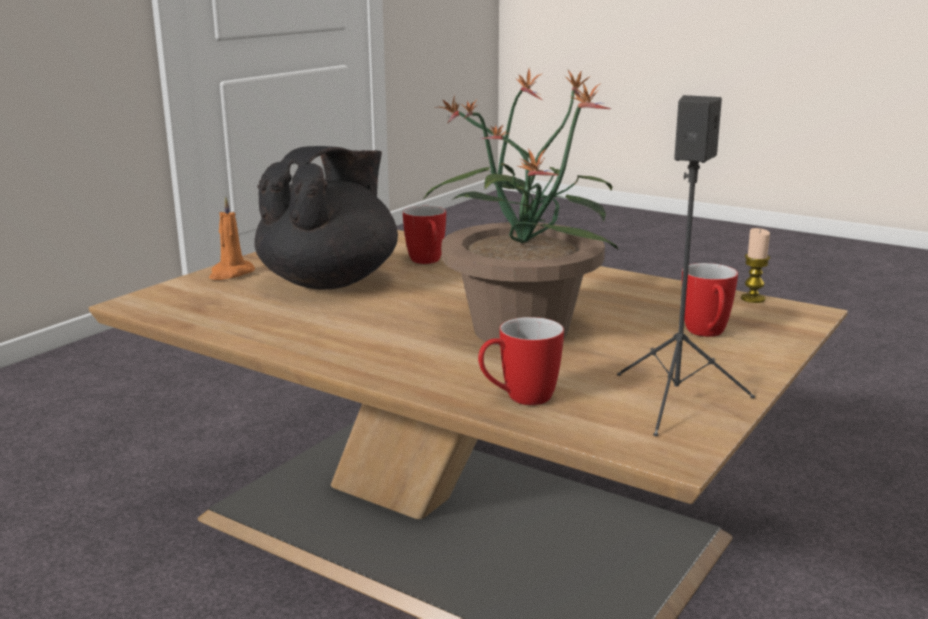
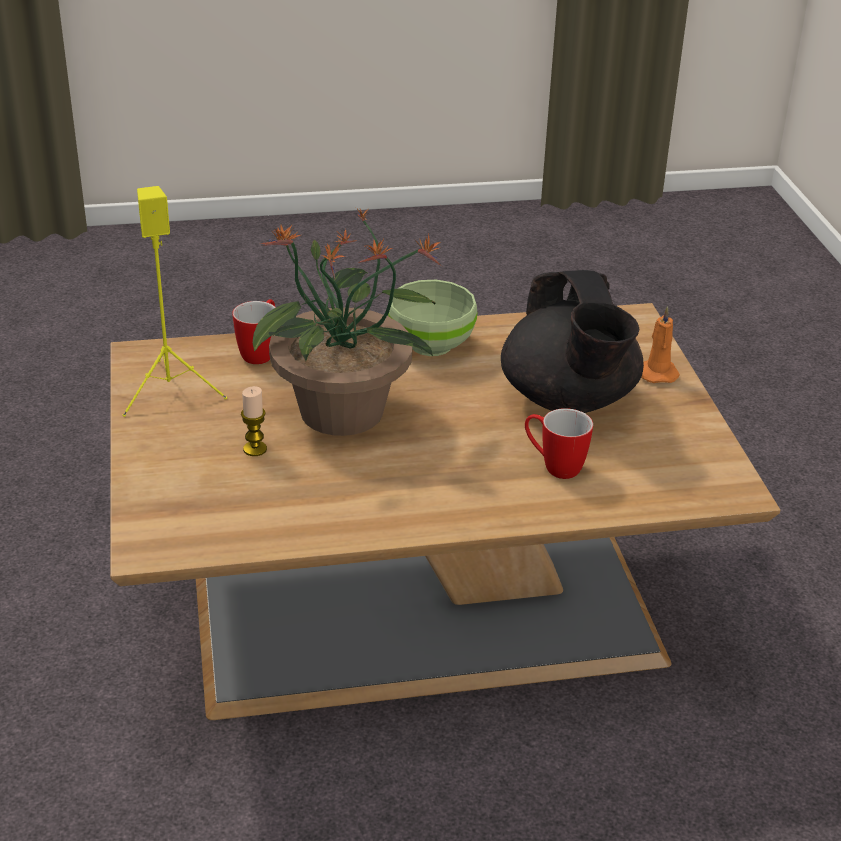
camera: 135 degrees right, 15 degrees up
black speaker [617,95,755,436] -> yellow speaker [123,186,227,417]
mug [682,263,738,337] -> none
candle [741,228,770,303] -> candle moved to [241,386,267,456]
none -> green bowl [388,280,477,356]

